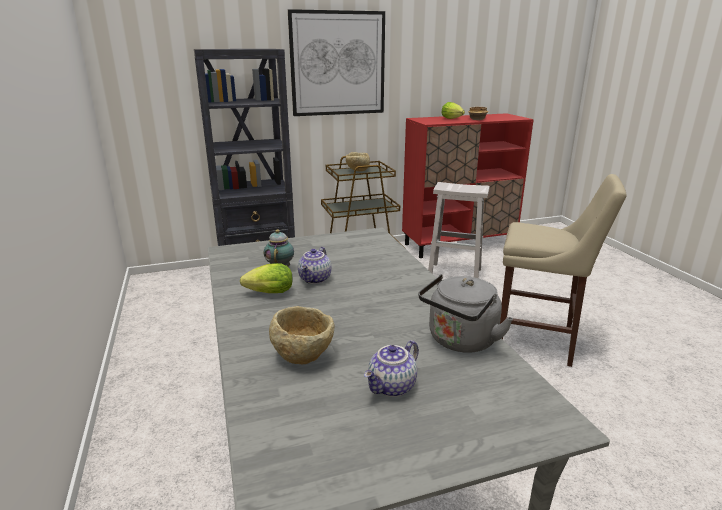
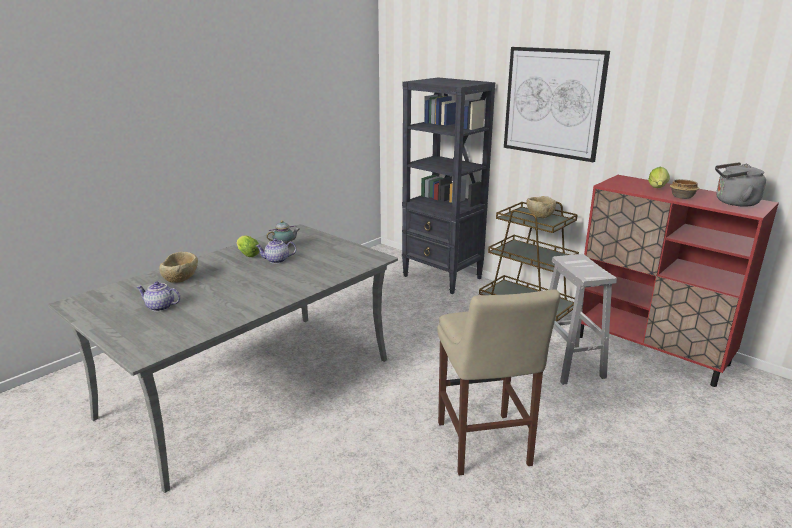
camera: 60 degrees right, 0 degrees up
grey kettle [418,274,513,353] -> grey kettle moved to [715,162,766,207]

